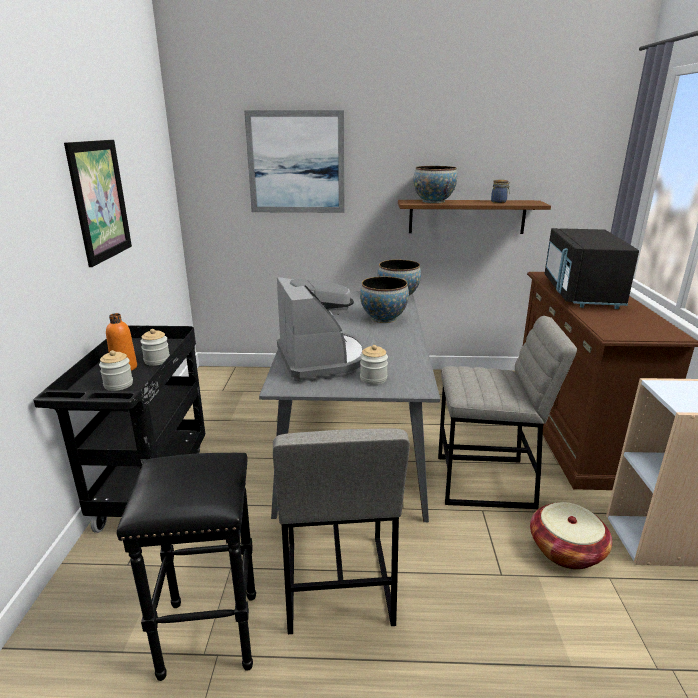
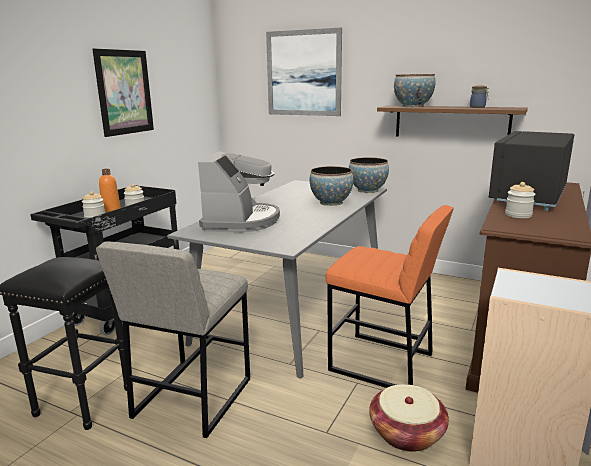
camera: 25 degrees right, 5 degrees down
jar [360,345,388,385] -> jar moved to [505,182,535,218]
grey chair [438,316,577,509] -> orange chair [325,205,454,388]

